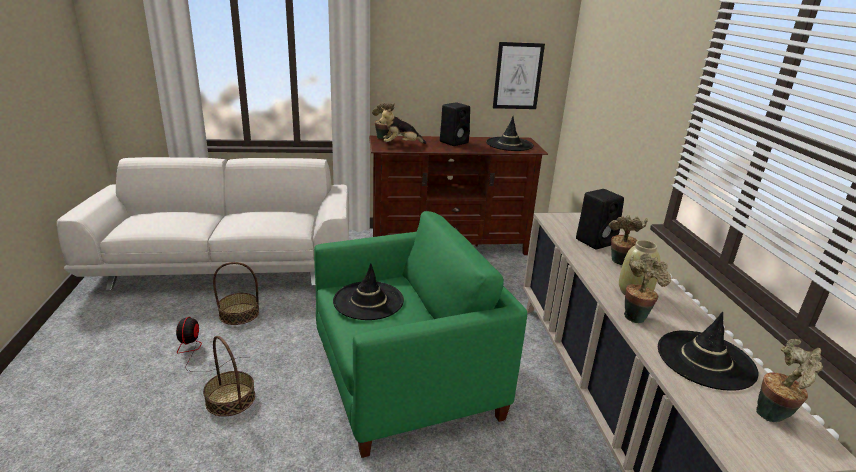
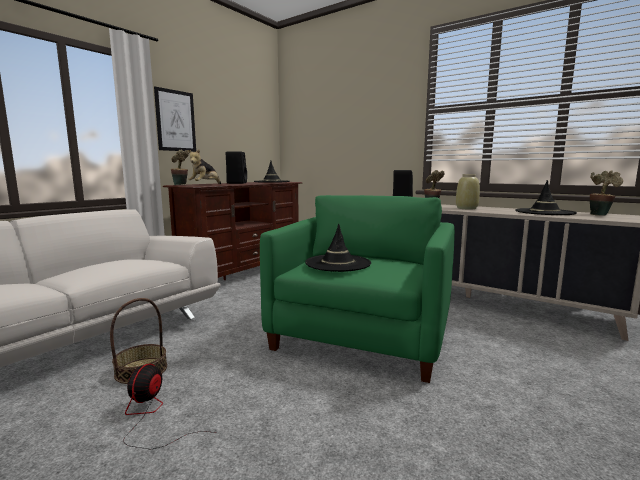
camera: 45 degrees left, 15 degrees down
fan [176,317,241,372] -> fan turned 60 degrees clockwise [124,364,216,450]
basket [203,336,255,416] -> none
picture [493,42,545,109] -> picture moved to [154,86,196,152]
potted plant [624,253,671,323] -> none

